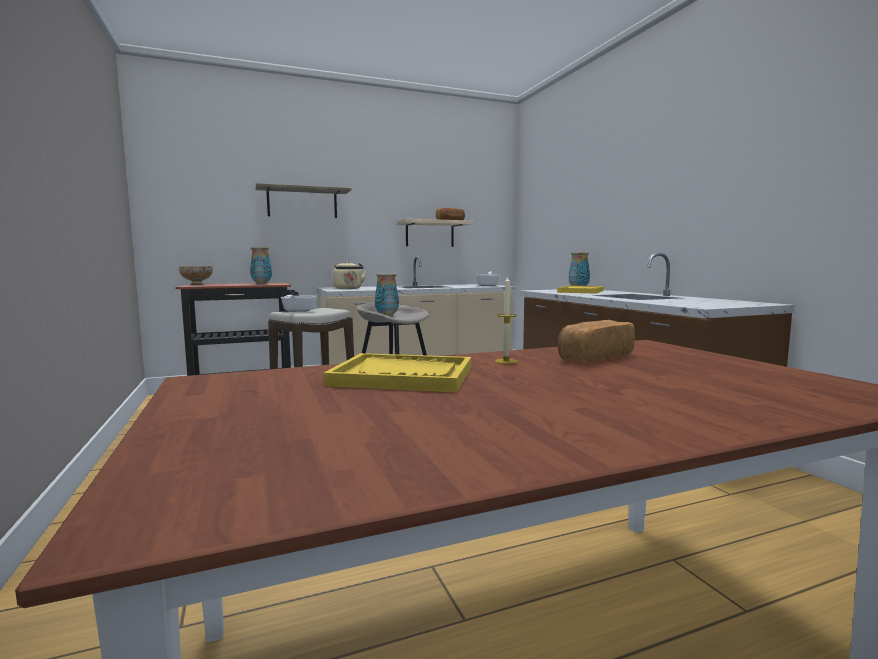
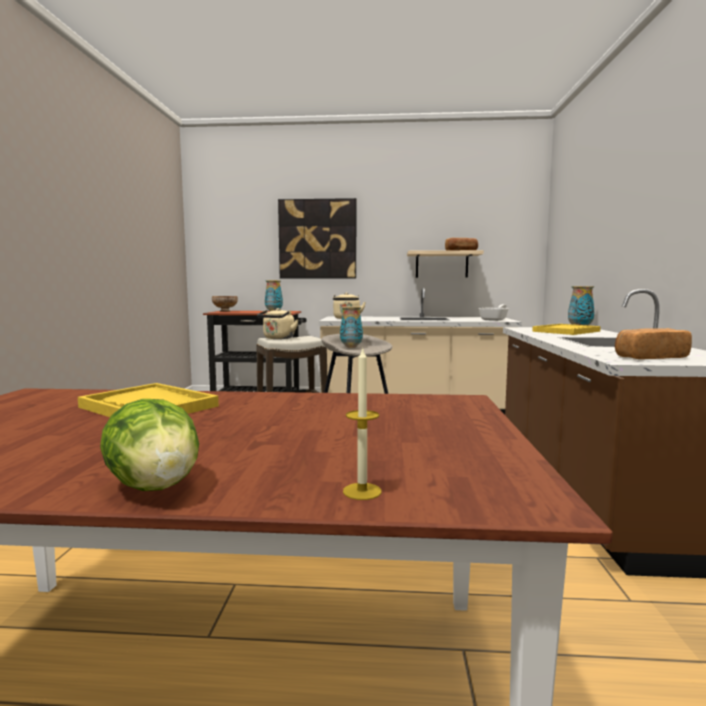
camera: 25 degrees right, 0 degrees up
shelf [255,183,351,218] -> picture [278,198,356,279]
frying pan [281,295,317,312] -> beige kettle [257,308,298,339]
candle [495,275,518,364] -> candle moved to [343,347,381,500]
bread [558,320,635,363] -> bread moved to [615,328,692,359]
none -> lettuce [100,399,199,491]

